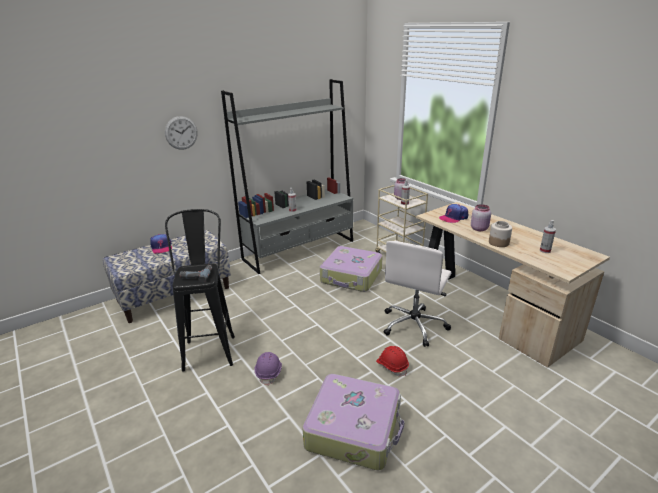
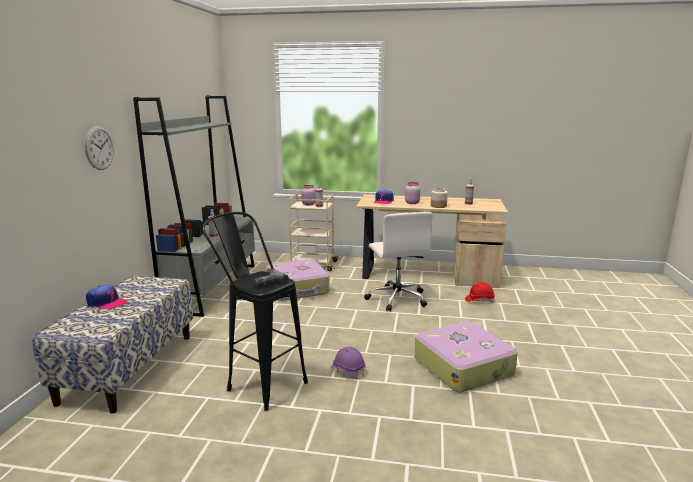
camera: 45 degrees left, 10 degrees down
red hard hat [376,346,409,376] -> red hard hat moved to [465,282,495,303]

